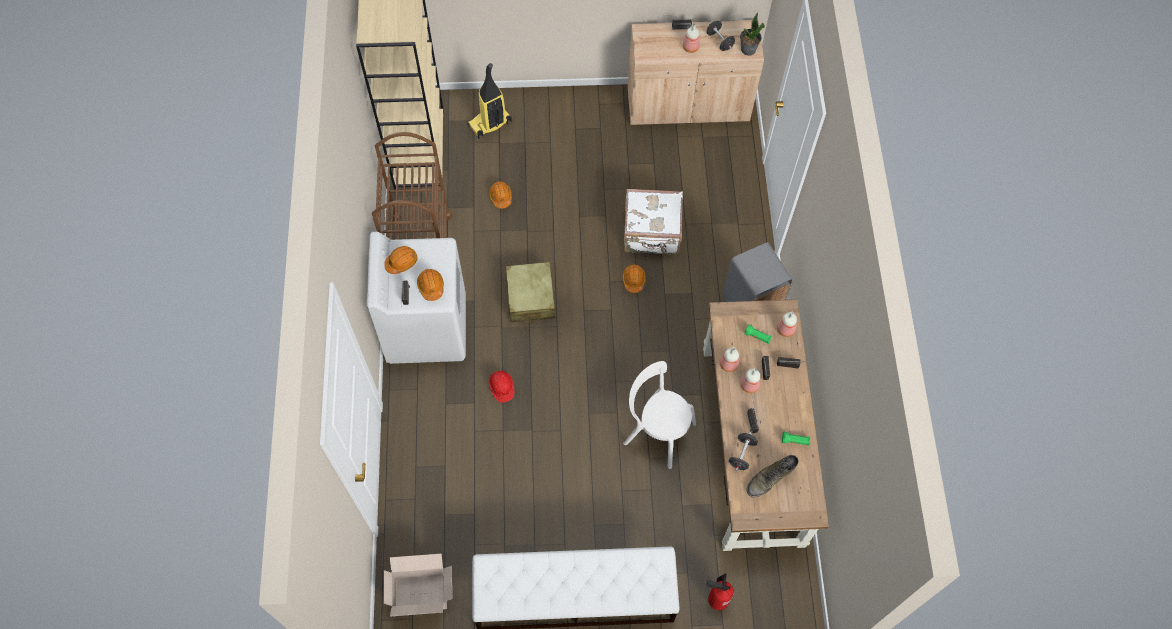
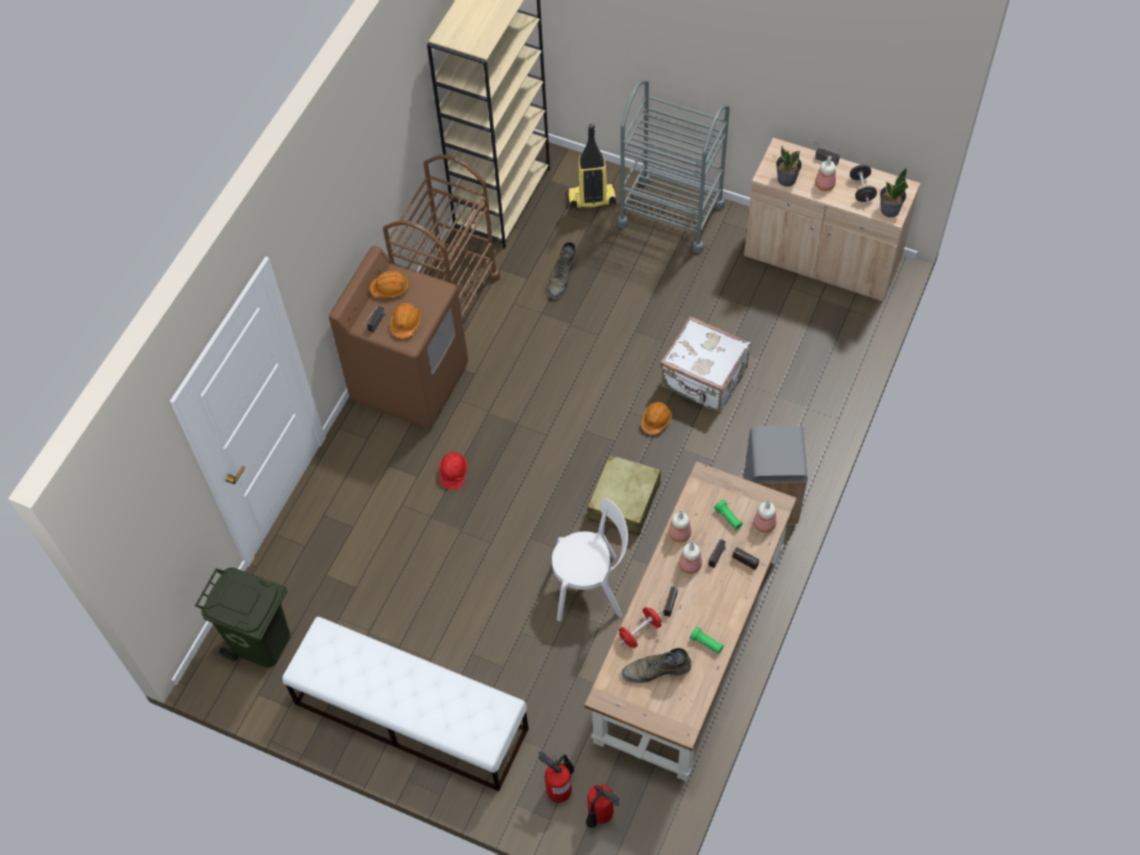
camera: 30 degrees right, 5 degrees down
white washing machine [367,232,466,364] -> brown washing machine [329,246,468,429]
cardboard box [384,554,452,617] -> green trash can [195,567,290,668]
orange hard hat [489,181,512,209] -> green boot [547,242,576,299]
beige suitcase [505,262,555,322] -> beige suitcase moved to [587,454,661,536]
white chair [623,361,696,469] -> white chair turned 120 degrees clockwise [552,498,628,621]
black dumbbell [729,432,758,471] -> red dumbbell [619,607,661,648]
none -> fire extinguisher [586,784,619,828]
none -> grey cart [617,80,730,253]
none -> potted plant [776,145,802,187]

